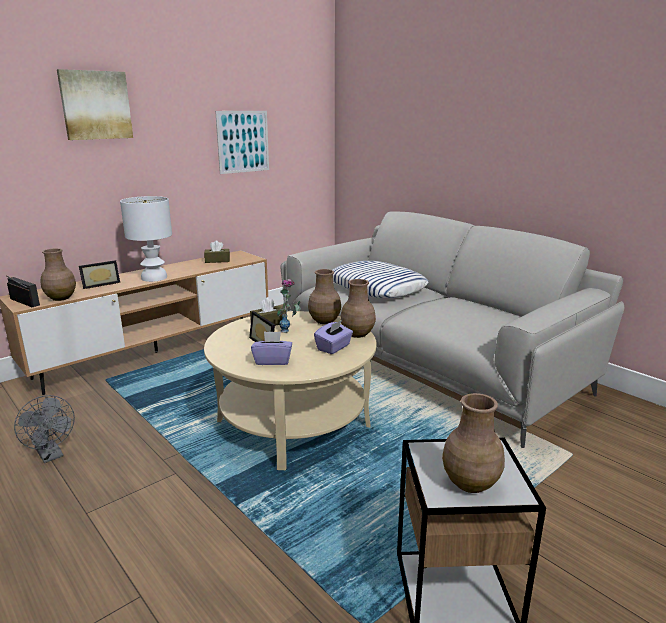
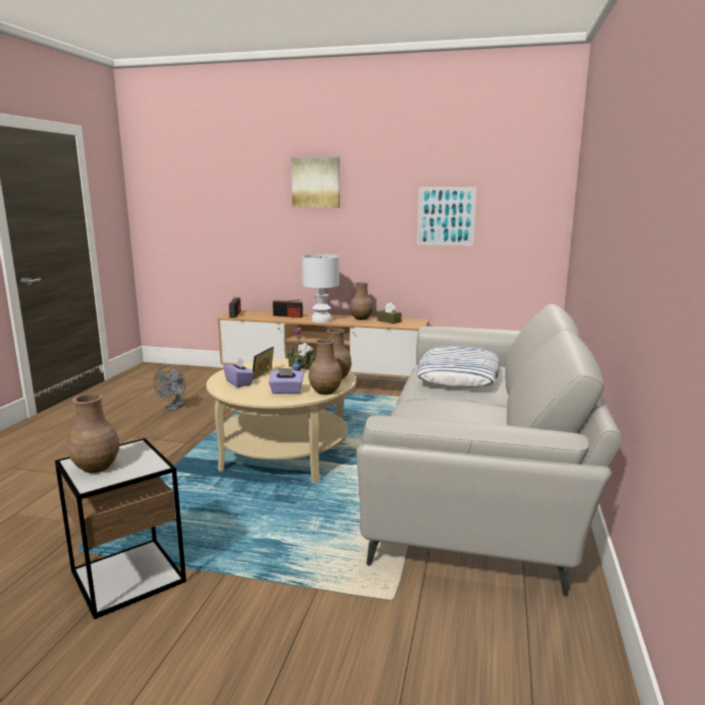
camera: 55 degrees right, 5 degrees down
brown vase [41,248,76,301] -> brown vase moved to [350,282,373,320]
picture frame [79,260,120,289] -> radio [273,300,303,318]

